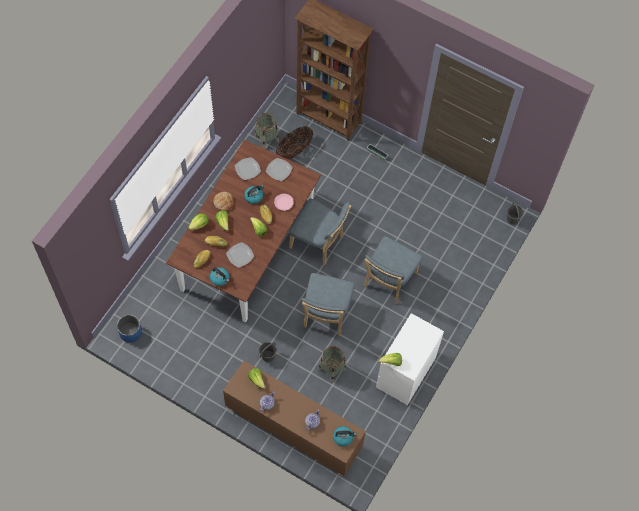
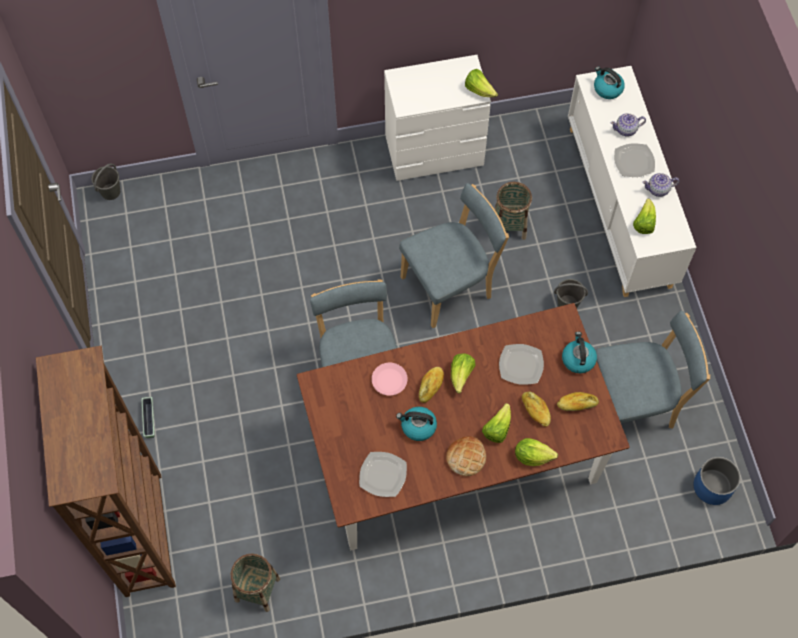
camera: 130 degrees left, 0 degrees up
brown cabinet [223,361,366,476] -> white cabinet [568,66,697,297]
plate [266,158,293,181] -> plate moved to [614,143,655,177]
basket [276,126,313,159] -> none
blue chair [364,236,423,304] -> blue chair moved to [595,311,710,428]

